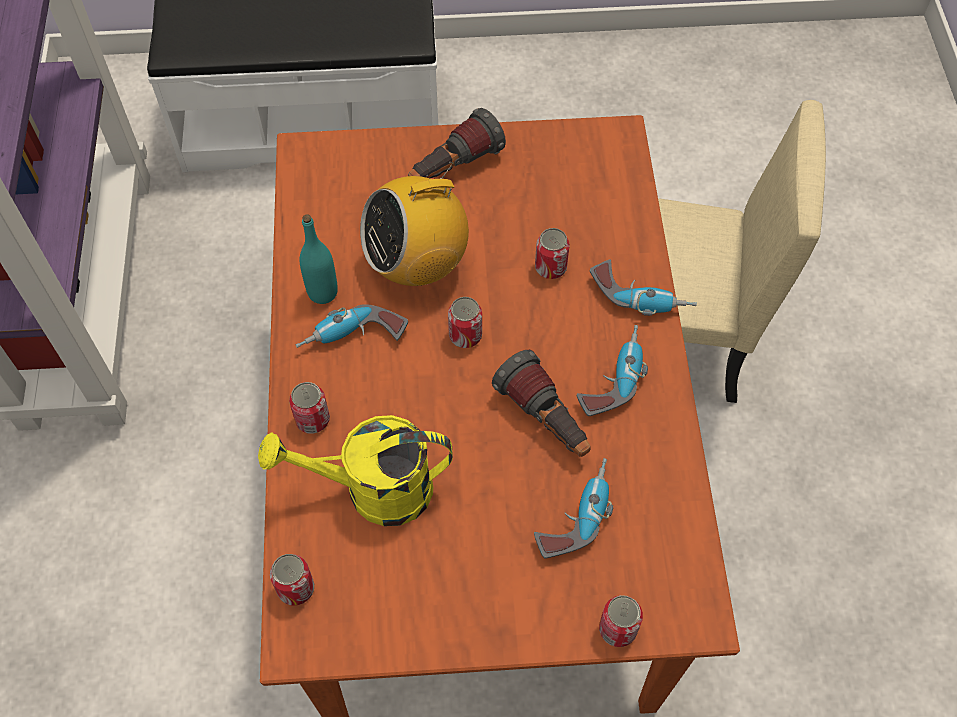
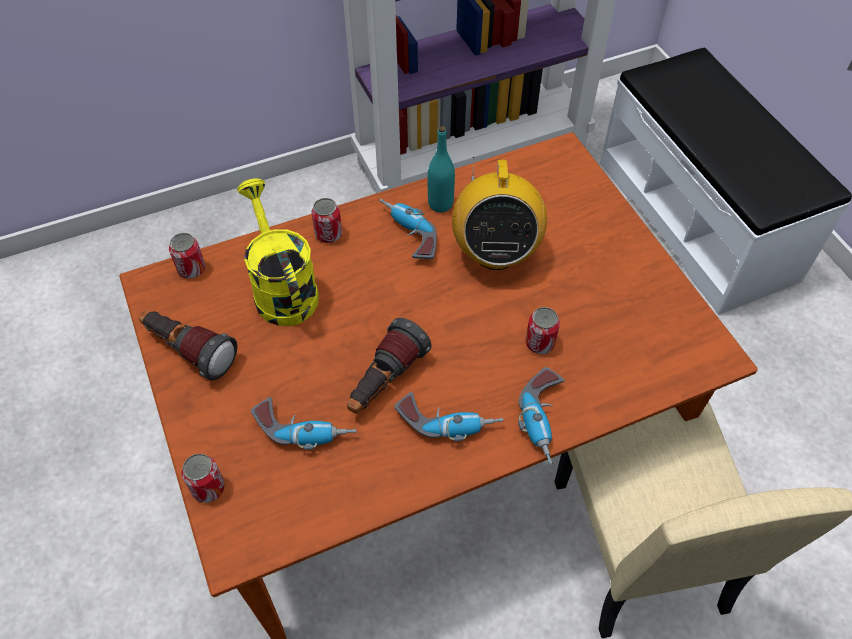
camera: 70 degrees right, 5 degrees down
radio [360,162,469,286] -> radio turned 135 degrees counterclockwise [452,157,547,270]
flashlight [408,108,506,178] -> flashlight moved to [139,311,237,381]
can [448,297,482,348] -> none

